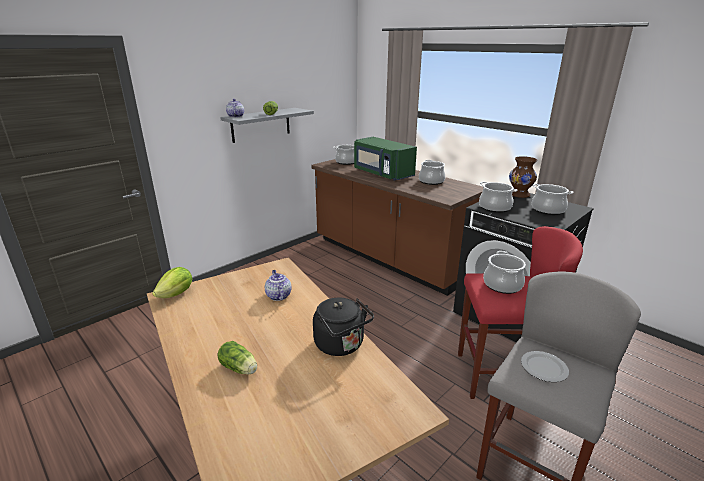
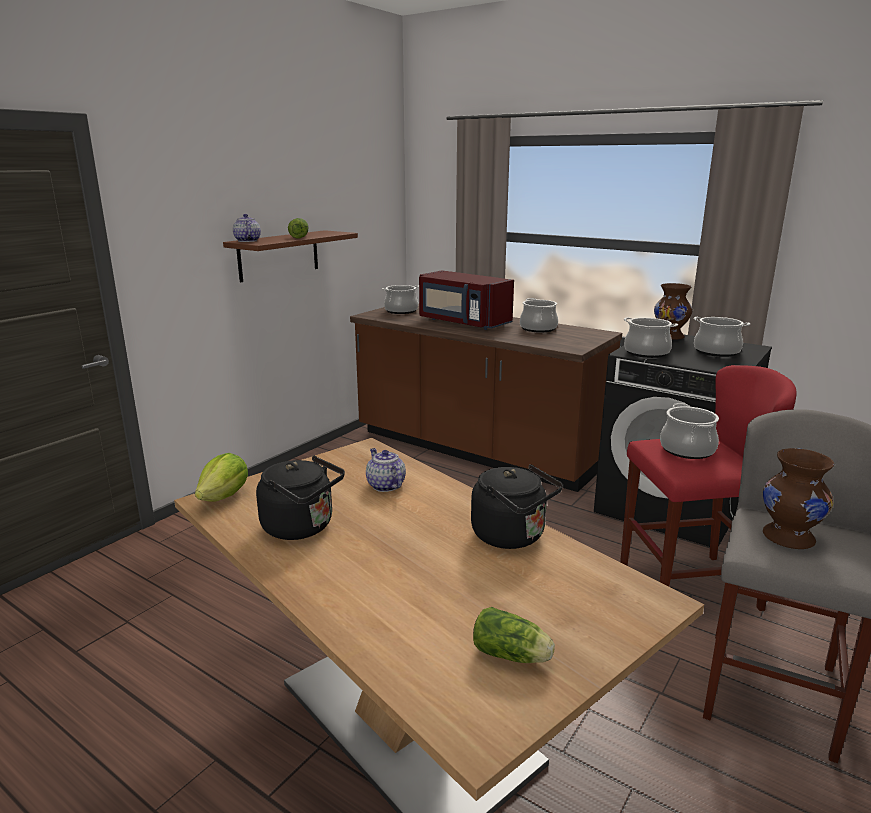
camera: 10 degrees left, 5 degrees down
lettuce [217,341,257,374] -> lettuce moved to [473,607,555,663]
grey shelf [220,108,314,143] -> brown shelf [223,230,358,282]
green microwave [354,137,417,181] -> red microwave [419,270,514,330]
plate [521,351,569,382] -> brown vase [763,448,834,549]
none -> black kettle [256,456,345,540]

